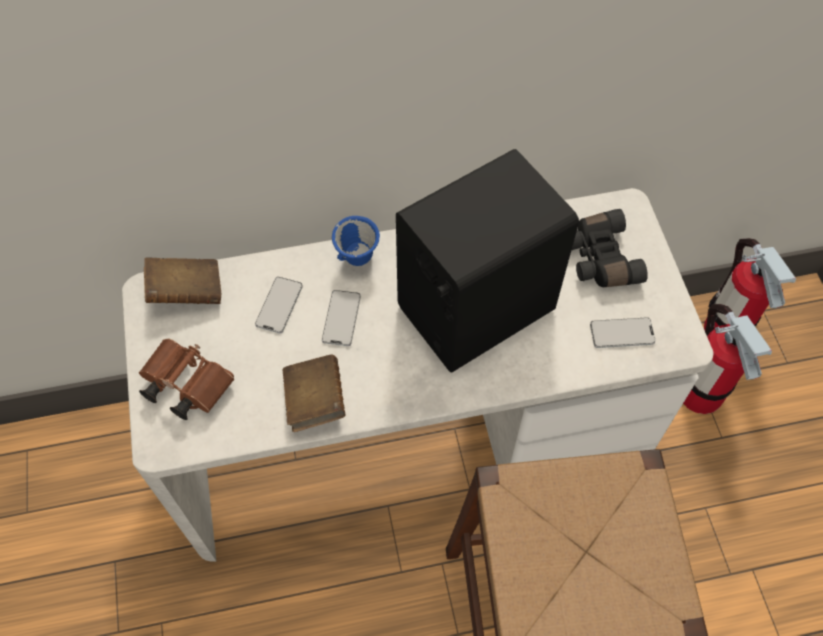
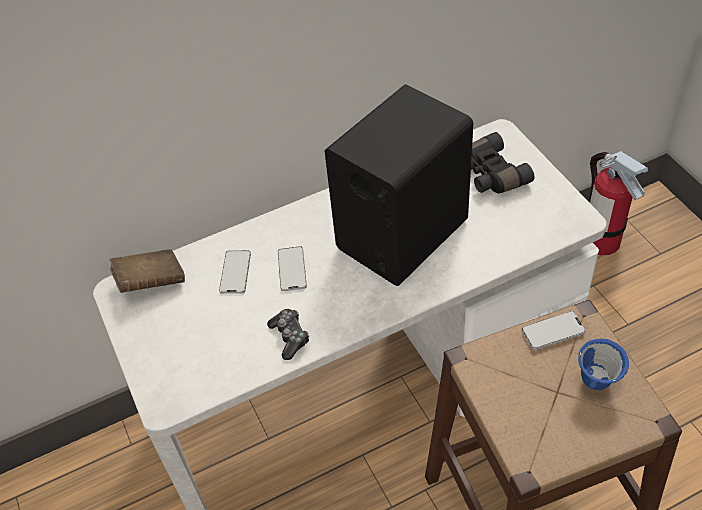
camera: 10 degrees left, 10 degrees down
brown binoculars [139,338,234,420] -> none
brown book [283,355,345,432] -> game controller [267,309,309,360]
blue mug [332,216,380,266] -> blue mug moved to [578,339,629,390]
phone [590,317,656,348] -> phone moved to [522,311,585,350]
fire extinguisher [683,304,772,414] -> none

